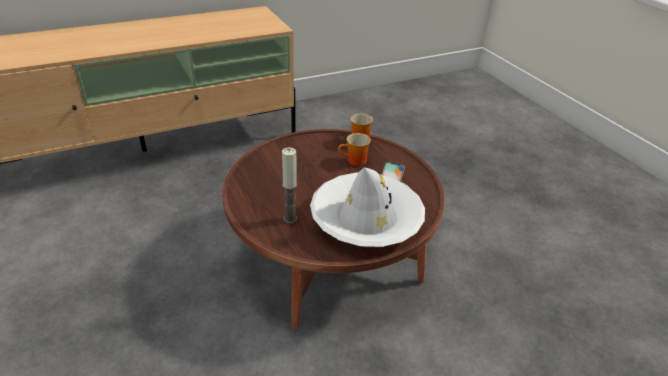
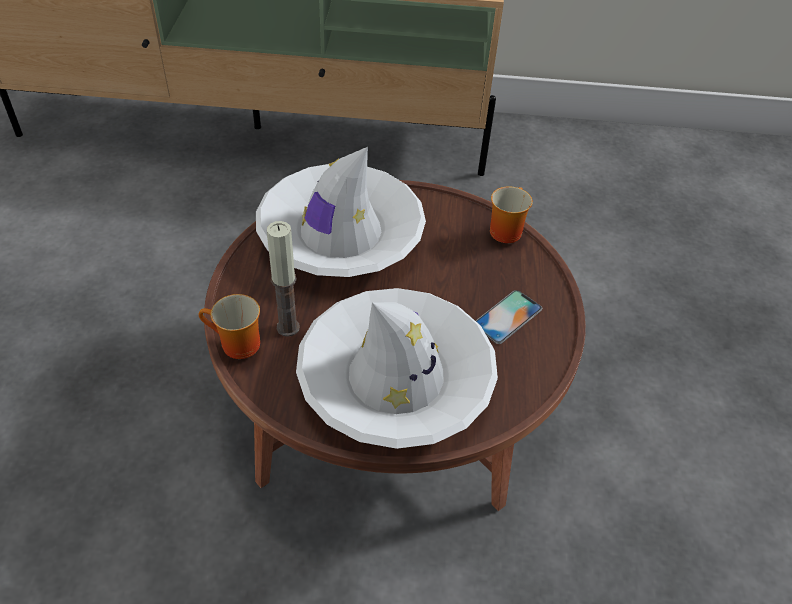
camera: 30 degrees right, 10 degrees up
mug [338,133,371,166] -> mug moved to [199,294,260,359]
none -> white hat [256,147,426,277]

